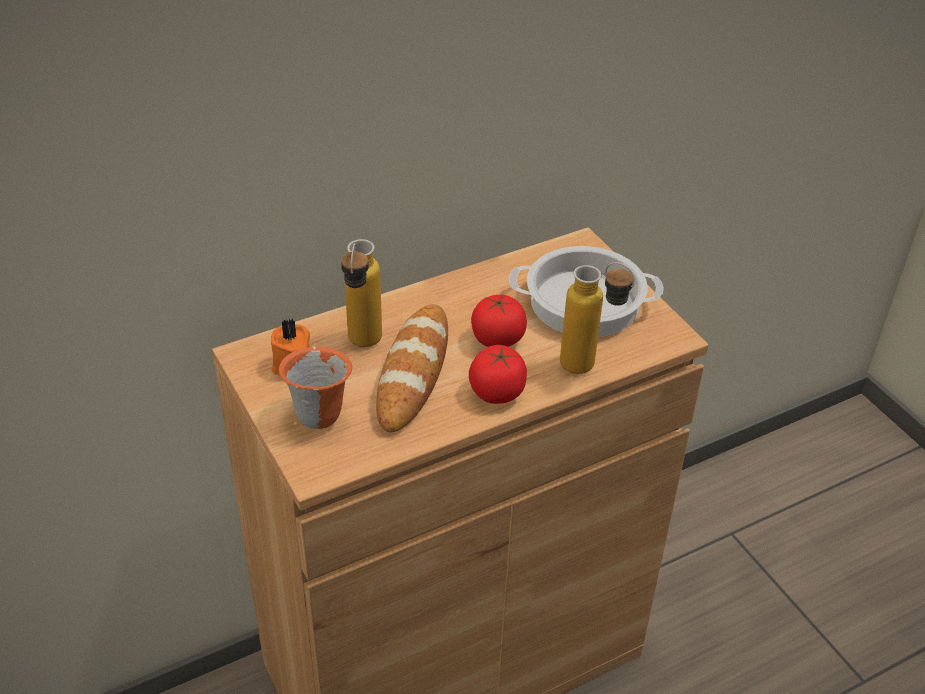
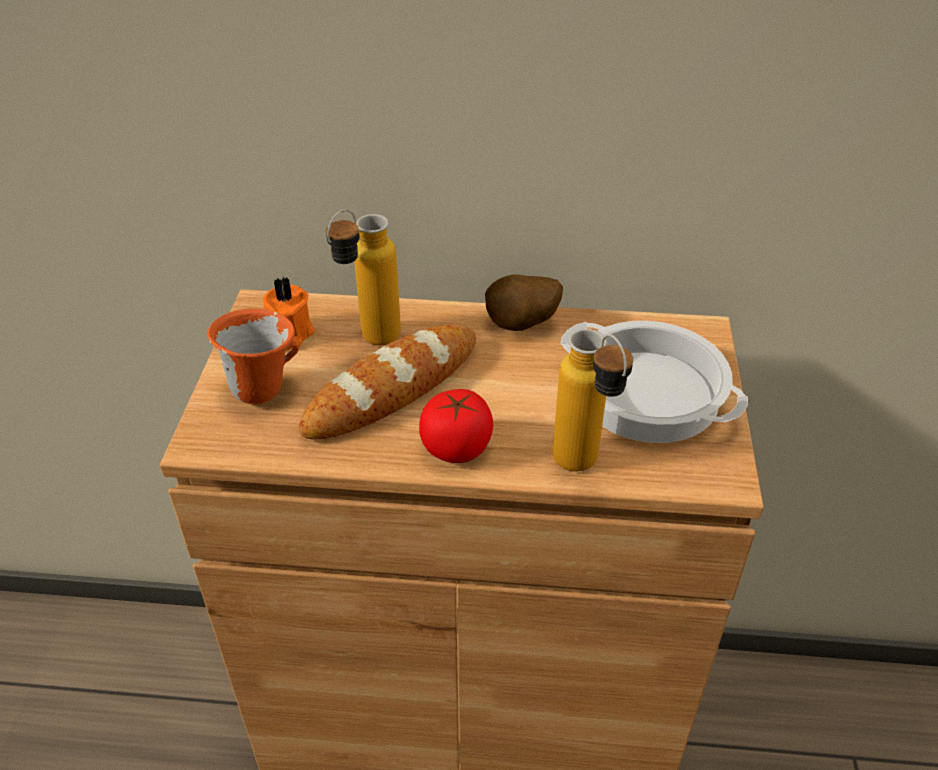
camera: 35 degrees right, 0 degrees up
tomato [471,294,527,347] -> none
none -> potato [485,275,563,331]

